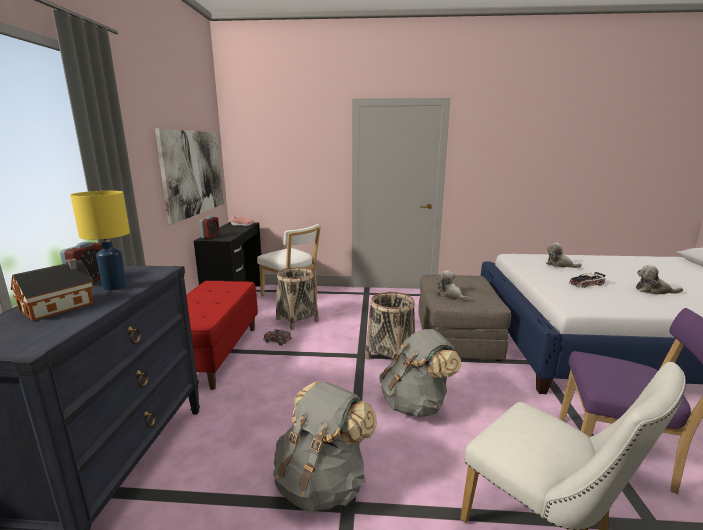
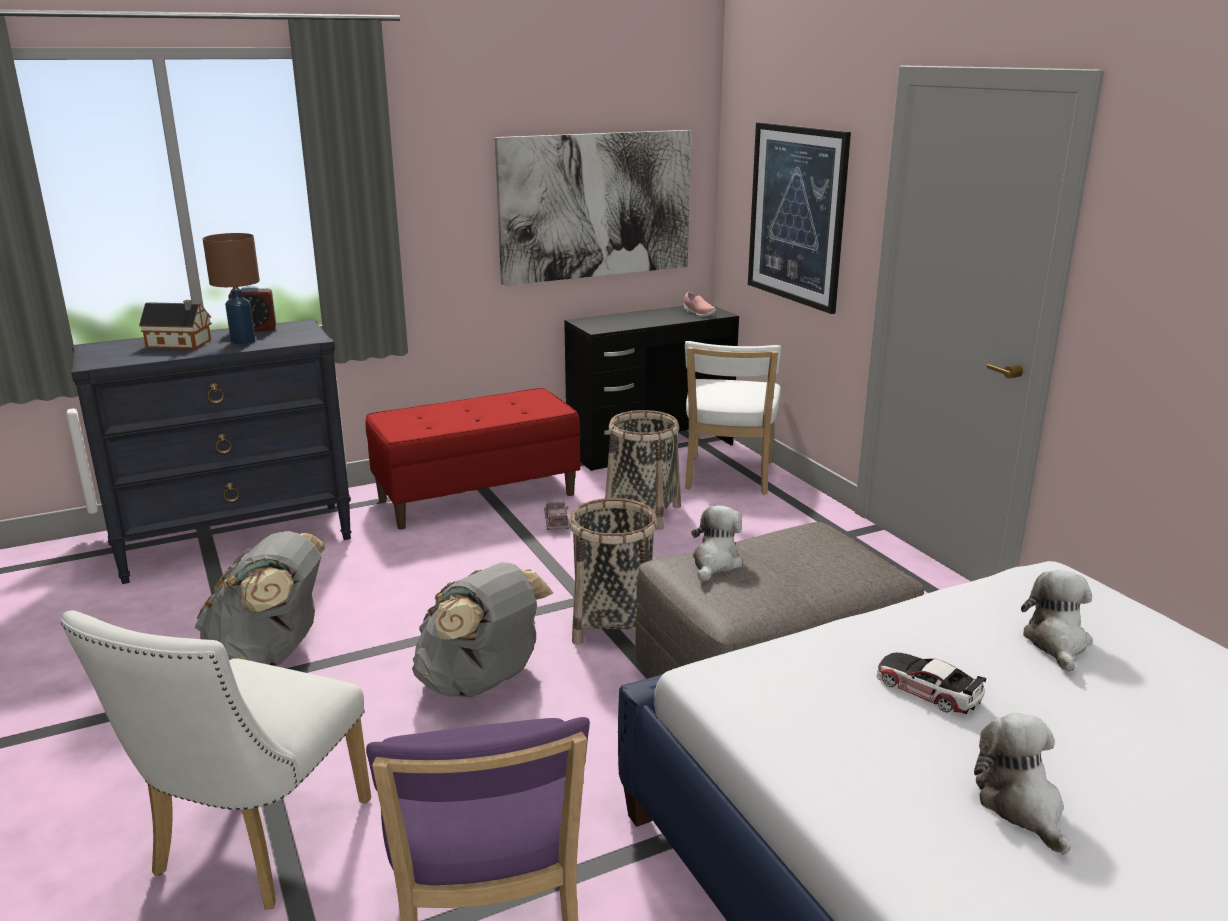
camera: 60 degrees right, 5 degrees up
yellow table lamp [70,191,130,291] -> brown table lamp [203,233,260,344]
alarm clock [199,216,220,239] -> none
none -> picture [748,122,851,314]

